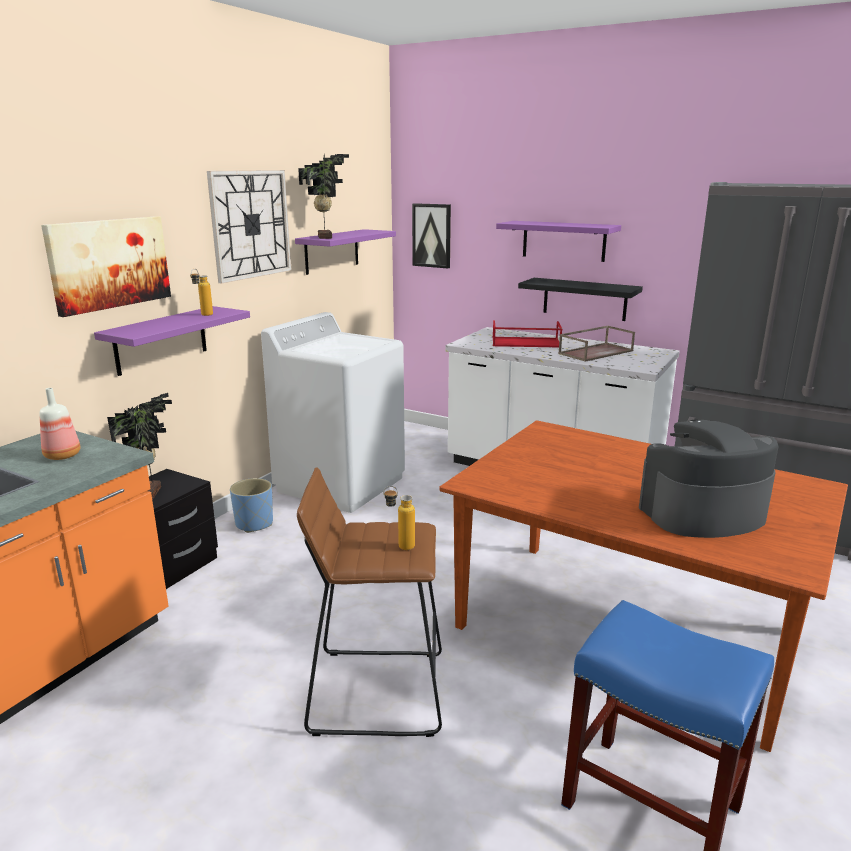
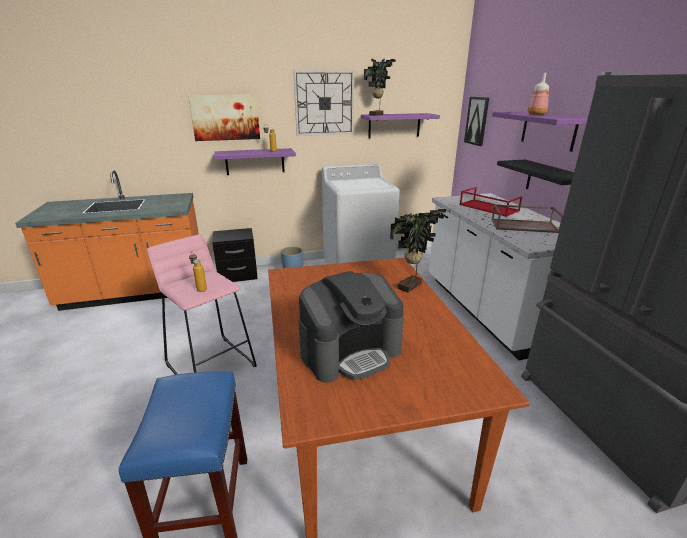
camera: 45 degrees right, 5 degrees up
bottle [39,388,80,460] -> bottle moved to [527,73,549,115]
potted plant [107,393,172,500] -> potted plant moved to [390,209,446,293]
brown stool [297,467,442,737] -> pink stool [147,234,257,375]
coffee machine [639,420,778,538] -> coffee machine turned 120 degrees clockwise [298,271,404,383]

